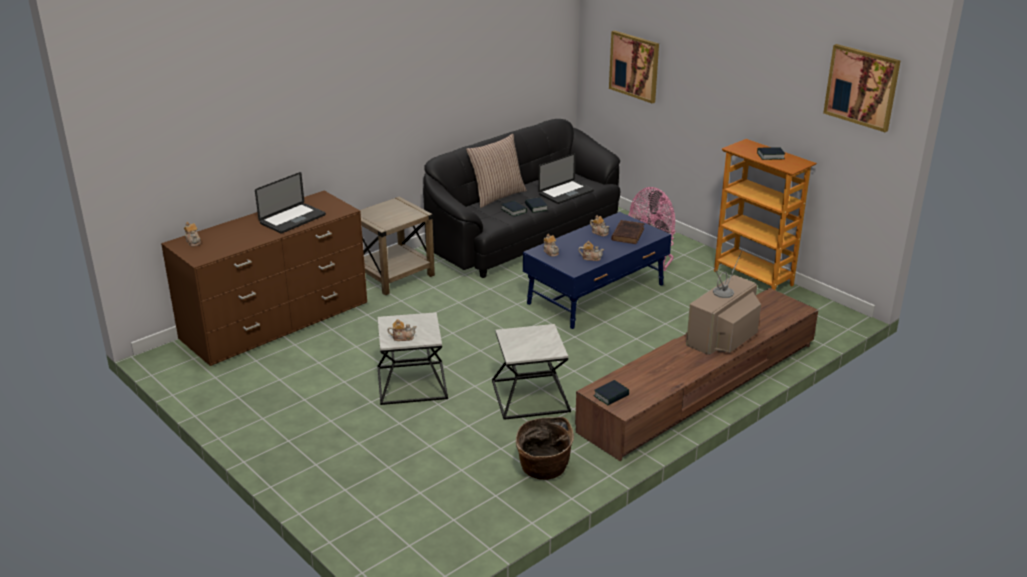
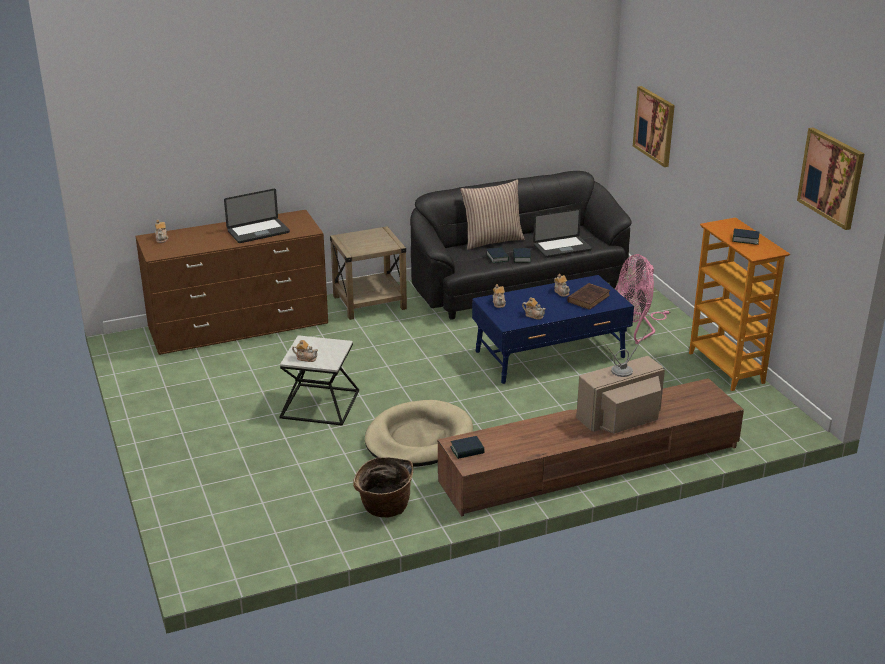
camera: 20 degrees right, 0 degrees up
side table [492,324,571,420] -> beige dog bed [365,400,473,466]

